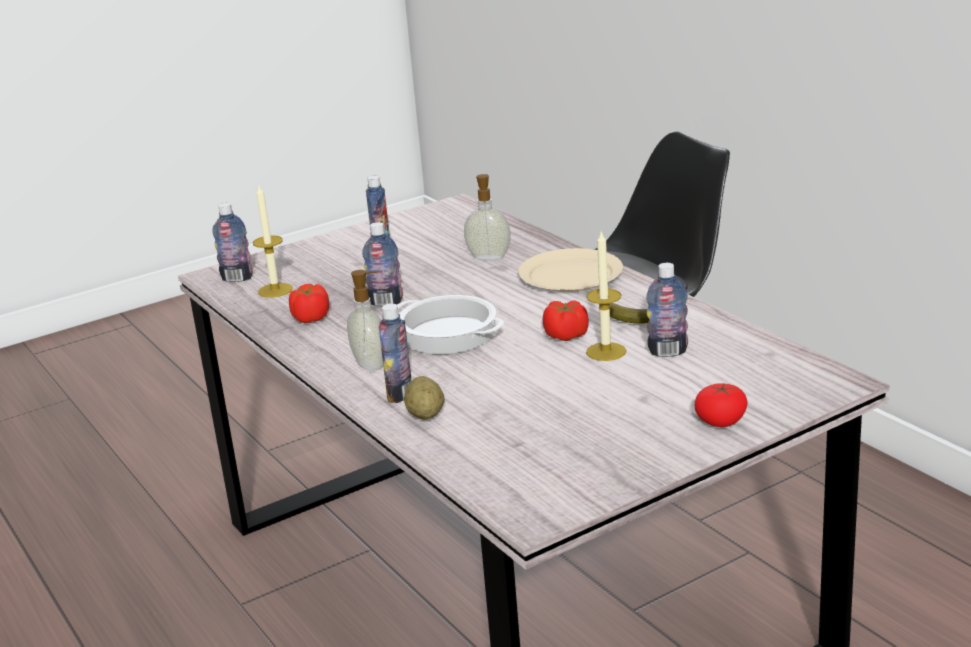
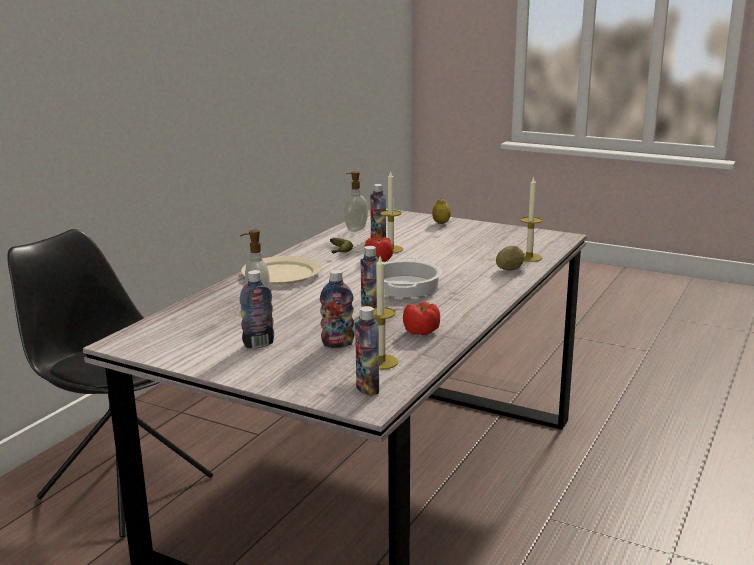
camera: 120 degrees left, 5 degrees down
soap dispenser [347,270,383,371] -> soap dispenser moved to [344,171,368,232]
bottle [379,304,412,403] -> bottle moved to [320,270,354,348]
tomato [695,383,748,427] -> lemon [432,199,451,224]
none -> candle [520,176,543,262]

